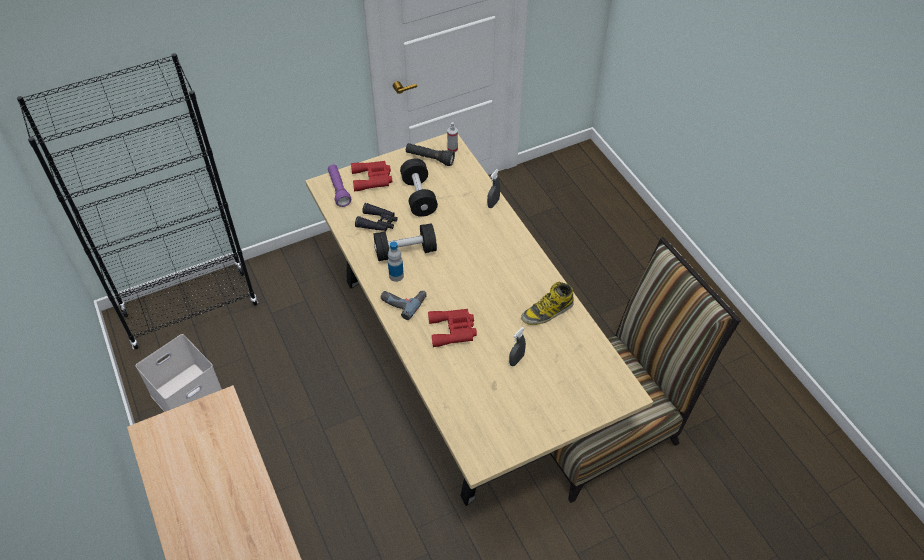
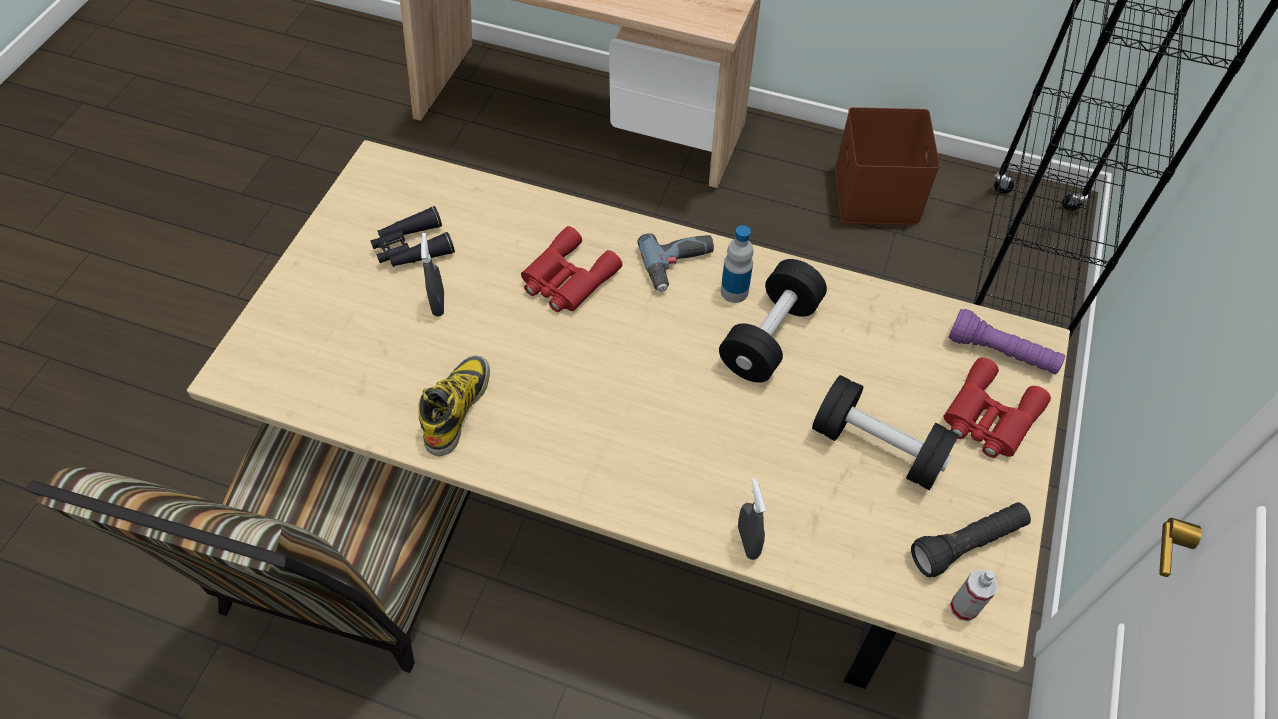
camera: 135 degrees right, 5 degrees up
white storage box [135,334,222,412] -> brown storage box [835,107,940,225]
black binoculars [355,203,398,231] -> black binoculars moved to [370,206,455,267]

